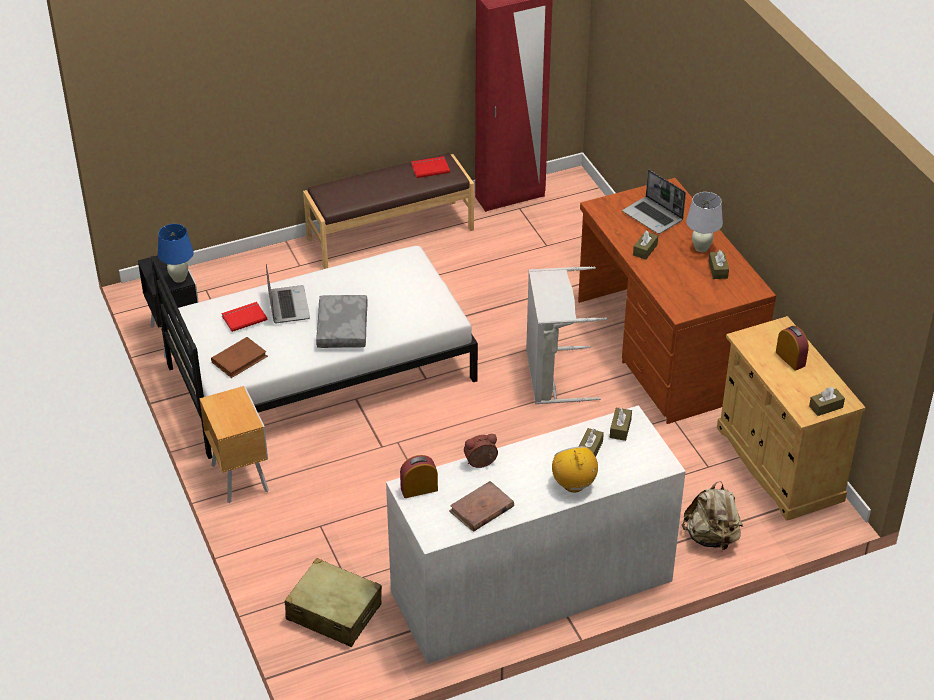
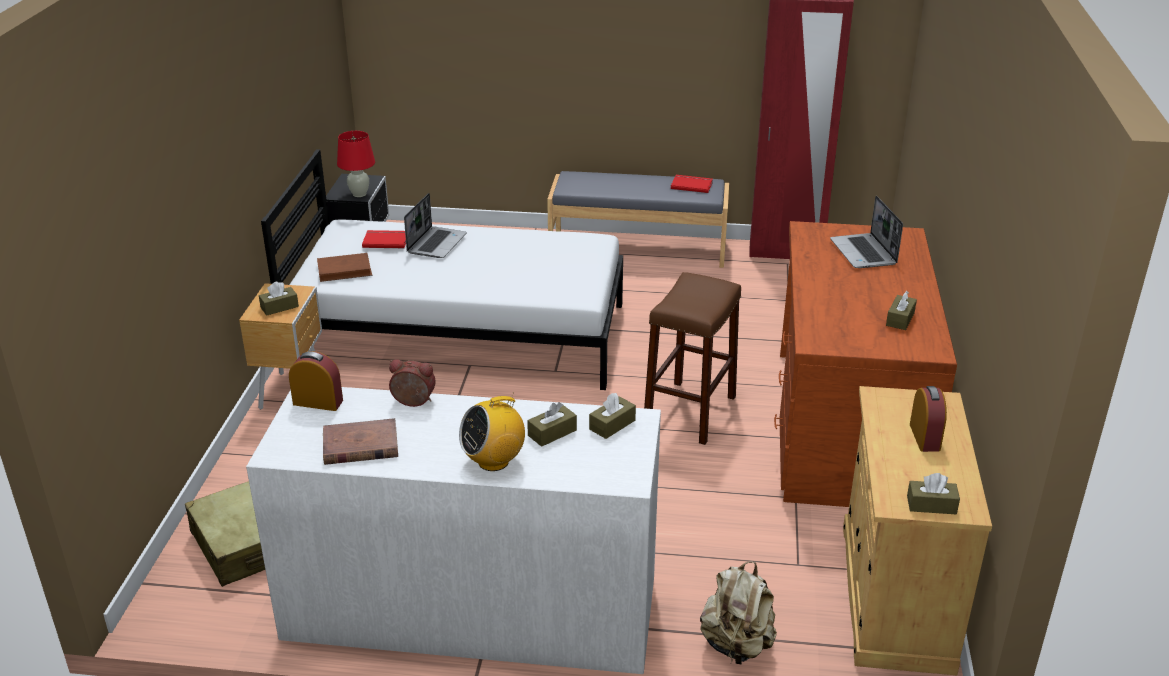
camera: 30 degrees right, 10 degrees down
blue table lamp [158,224,194,283] -> red table lamp [337,131,375,197]
brown bench [303,153,474,269] -> grey bench [547,171,729,268]
grey pillow [316,295,368,348] -> none
grey laundry basket [526,266,607,404] -> brown stool [644,272,741,445]
radio [552,446,598,492] -> radio turned 135 degrees counterclockwise [459,392,525,471]
brown tissue box [633,230,658,260] -> brown tissue box moved to [259,281,299,316]
white table lamp [686,192,723,252] -> none

